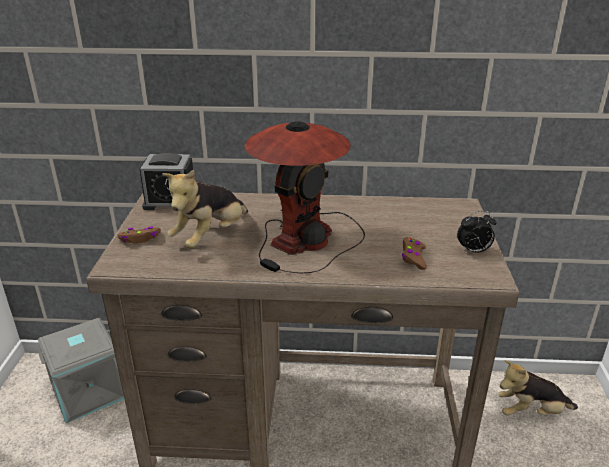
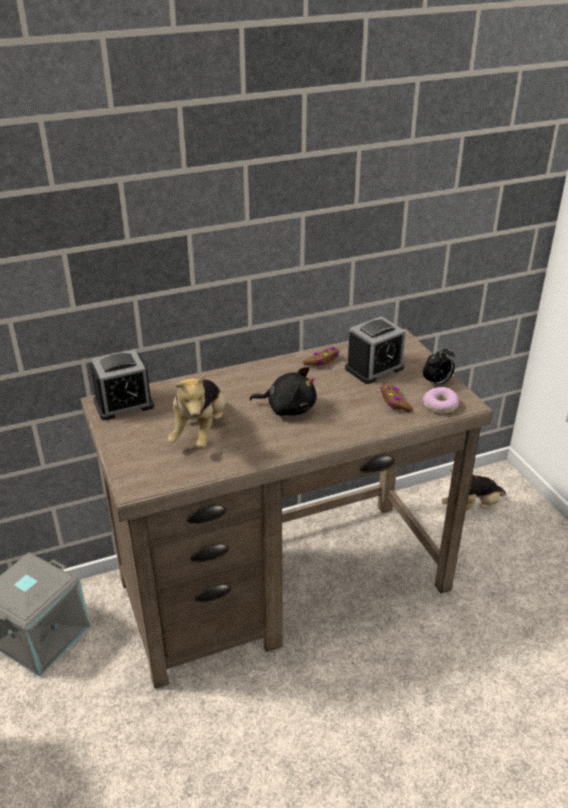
camera: 25 degrees left, 5 degrees up
brown game controller [117,226,161,244] -> brown game controller moved to [303,347,339,366]
table lamp [244,121,365,273] -> black plush toy [249,367,317,416]
none -> alarm clock [345,316,406,384]
none -> donut [423,387,459,414]

